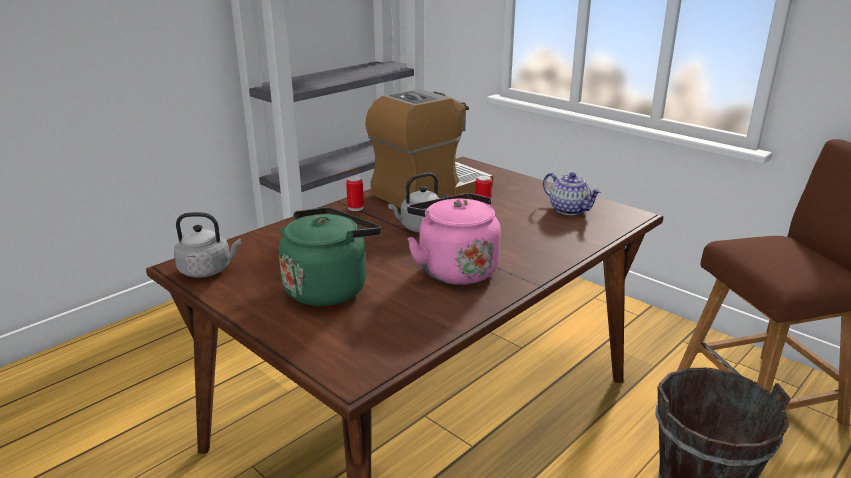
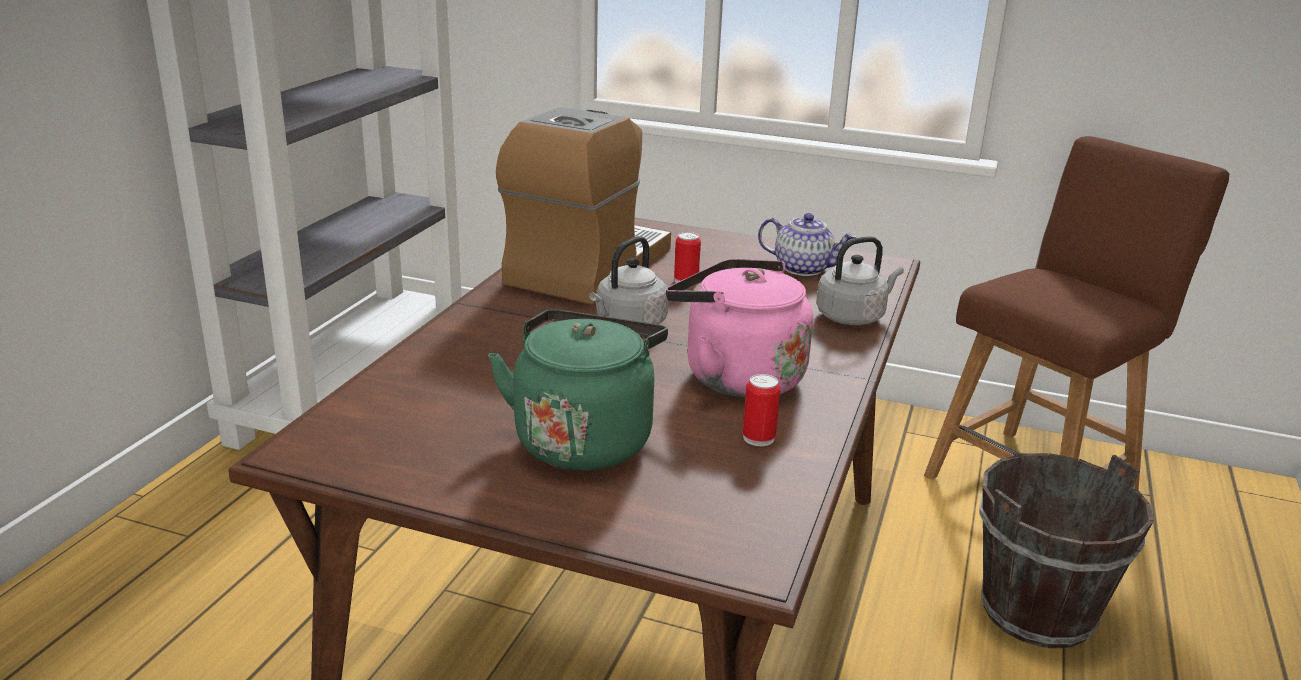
camera: 25 degrees left, 0 degrees up
grey kettle [174,212,241,278] -> grey kettle moved to [816,236,904,325]
can [346,176,364,211] -> can moved to [743,374,780,446]

